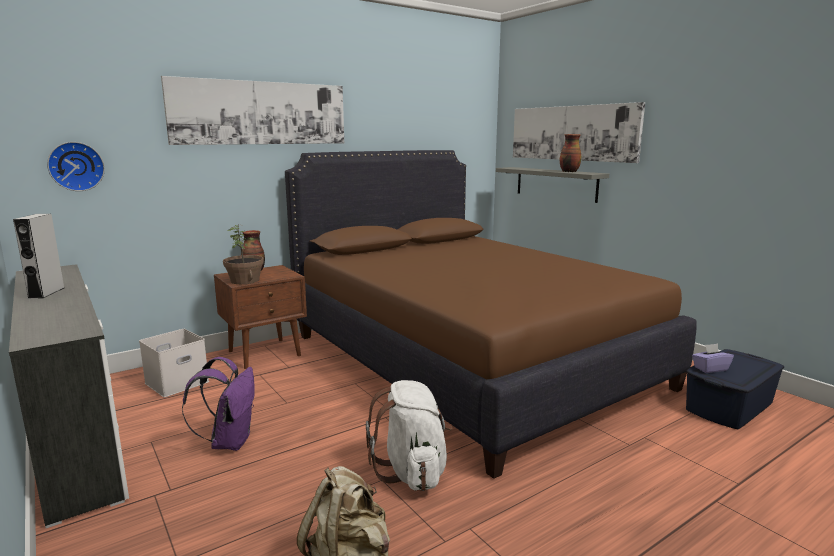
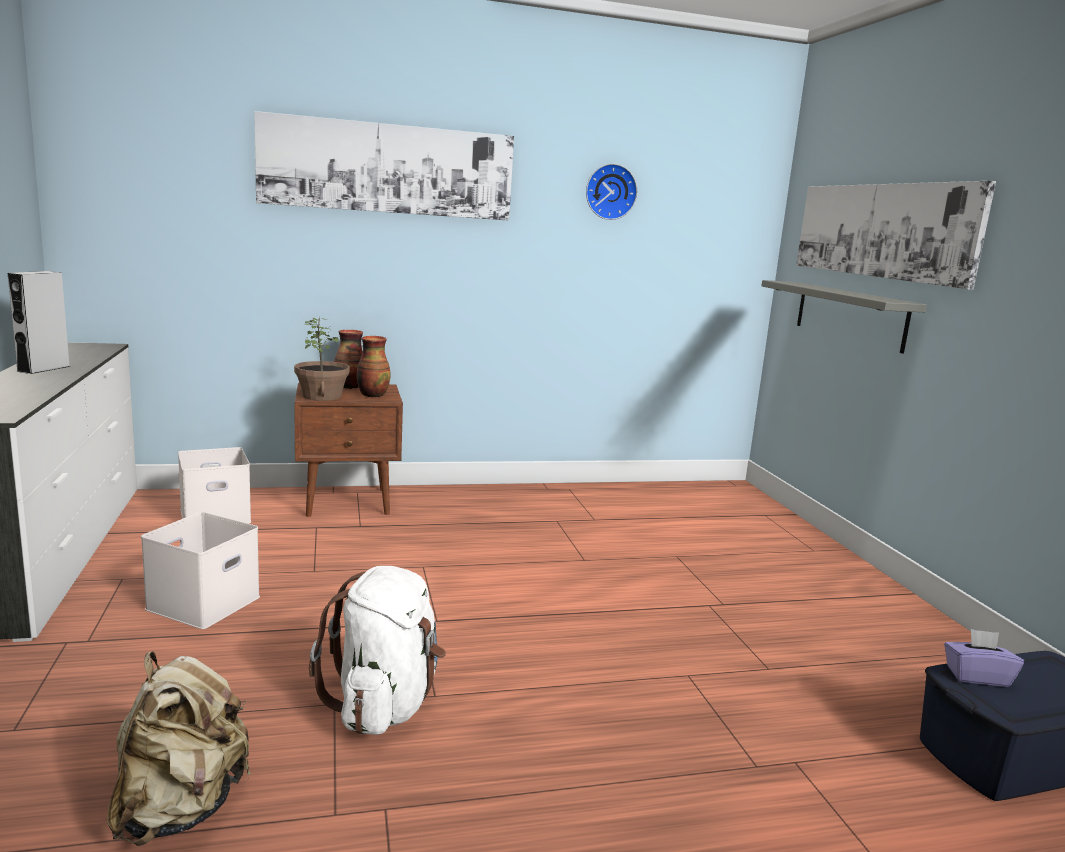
camera: 20 degrees right, 0 degrees up
wall clock [47,142,105,191] -> wall clock moved to [586,163,637,220]
purple backpack [182,357,255,451] -> white storage box [141,512,260,629]
brown bed [285,150,697,479] -> none
vase [560,134,581,172] -> vase moved to [357,336,391,397]

